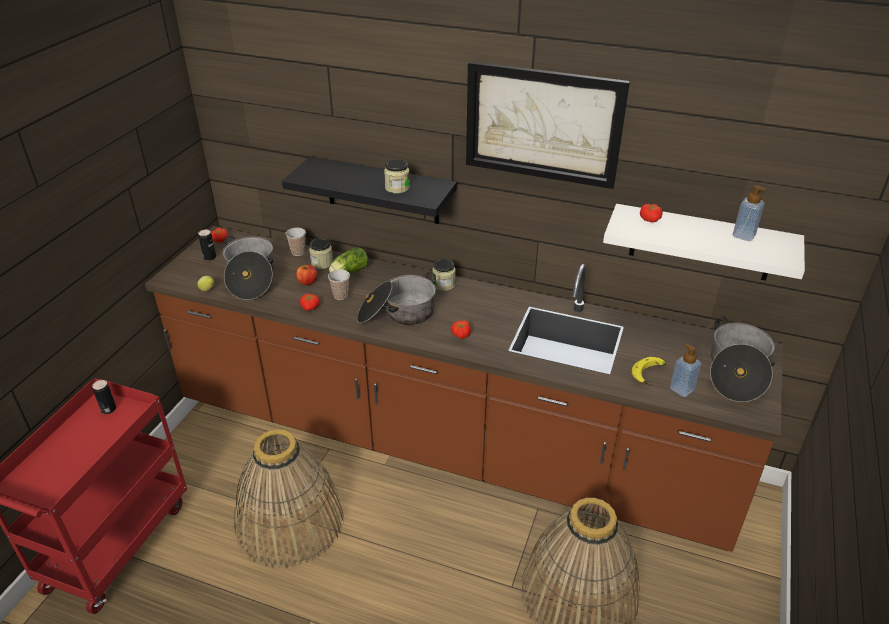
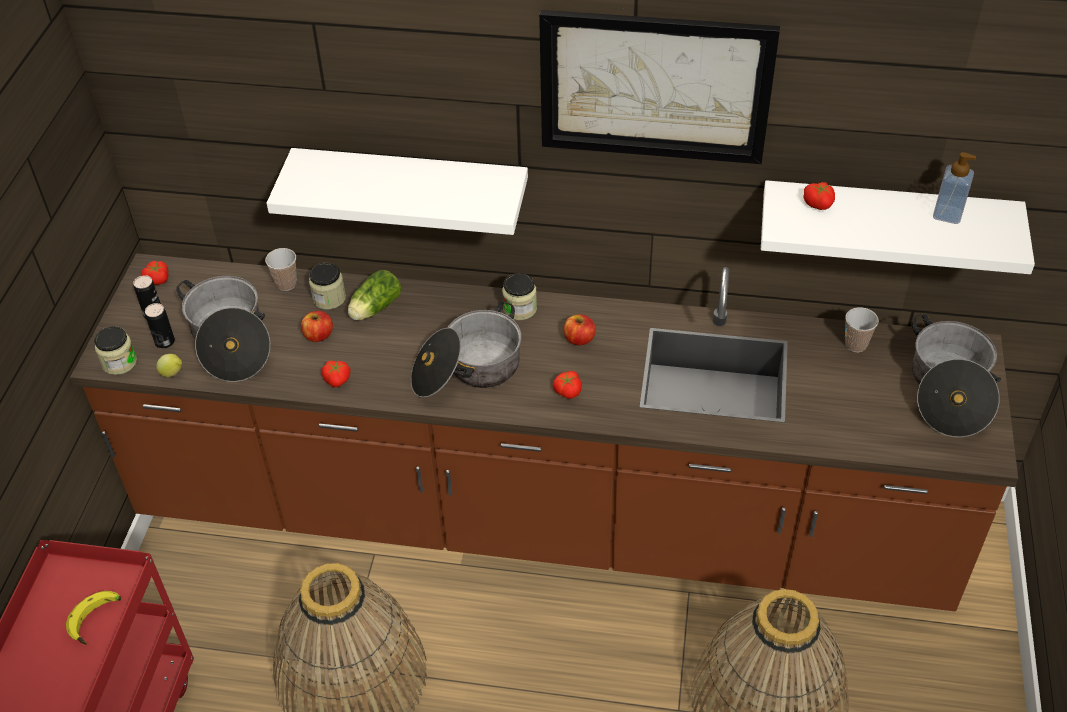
camera: 10 degrees left, 10 degrees up
can [92,380,116,414] -> can moved to [145,303,175,349]
black shelf [282,157,457,224] -> white shelf [266,148,528,235]
cup [328,269,350,300] -> cup moved to [845,307,879,352]
jar [384,159,410,194] -> jar moved to [94,326,137,375]
banana [632,357,666,386] -> banana moved to [66,591,121,645]
soap dispenser [670,344,702,397] -> none
none -> apple [563,314,596,345]

